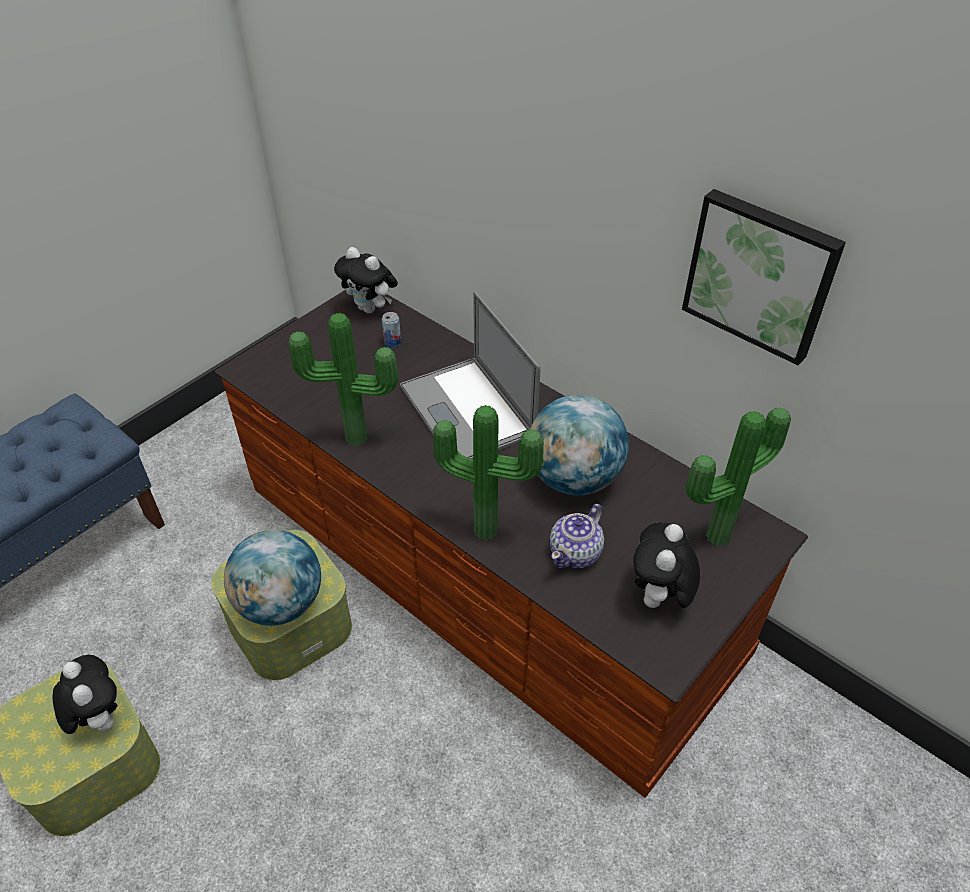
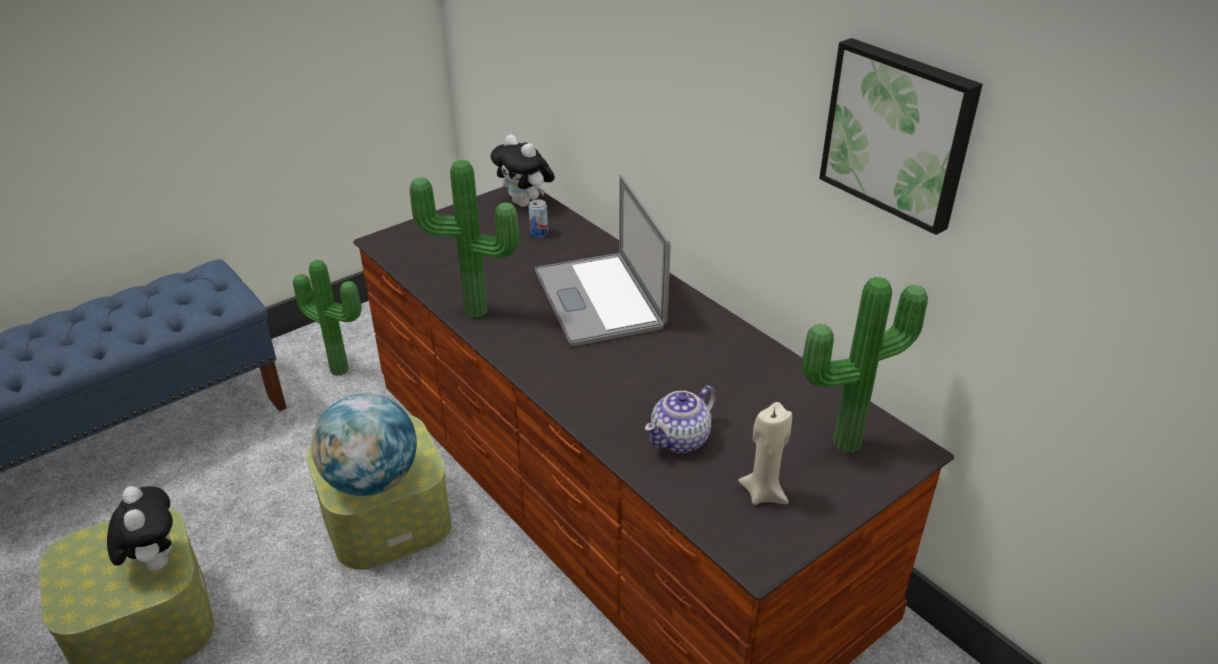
camera: 10 degrees right, 10 degrees down
potted plant [433,405,544,541] -> potted plant moved to [293,260,362,376]
globe [530,395,629,495] -> none
plush toy [633,523,700,608] -> beige candle [738,402,792,505]

